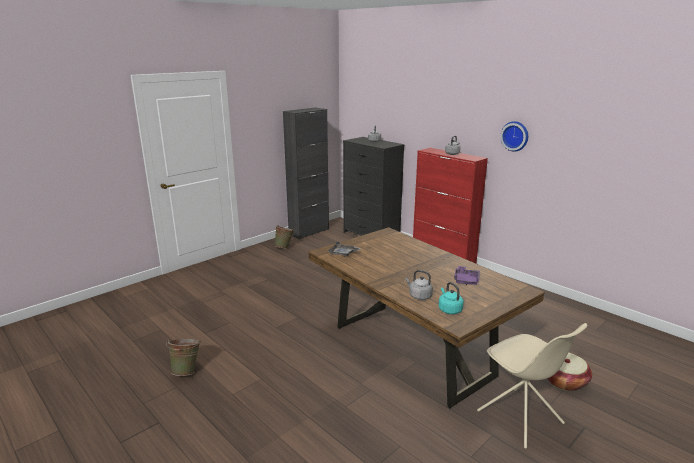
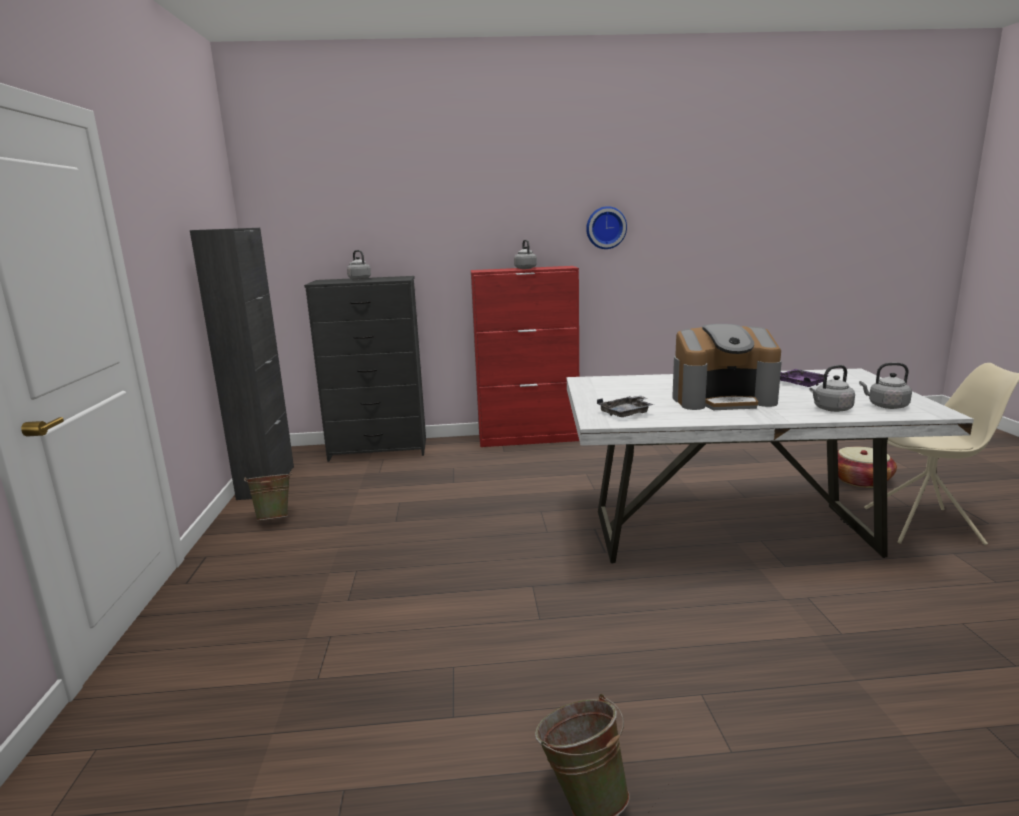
camera: 50 degrees left, 5 degrees down
brown dining table [308,227,545,408] -> white dining table [567,369,974,564]
turquoise kettle [438,282,464,314] -> grey kettle [859,363,912,409]
none -> coffee machine [672,324,782,410]

